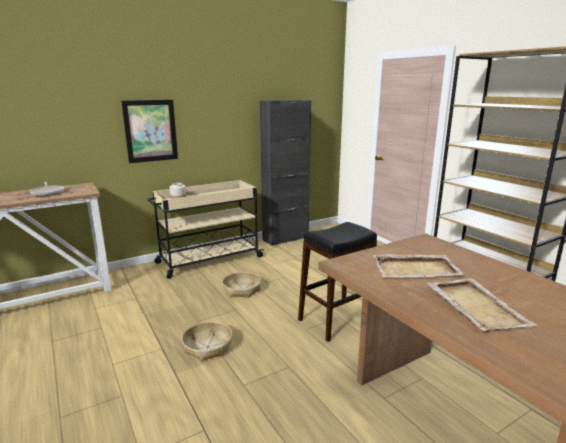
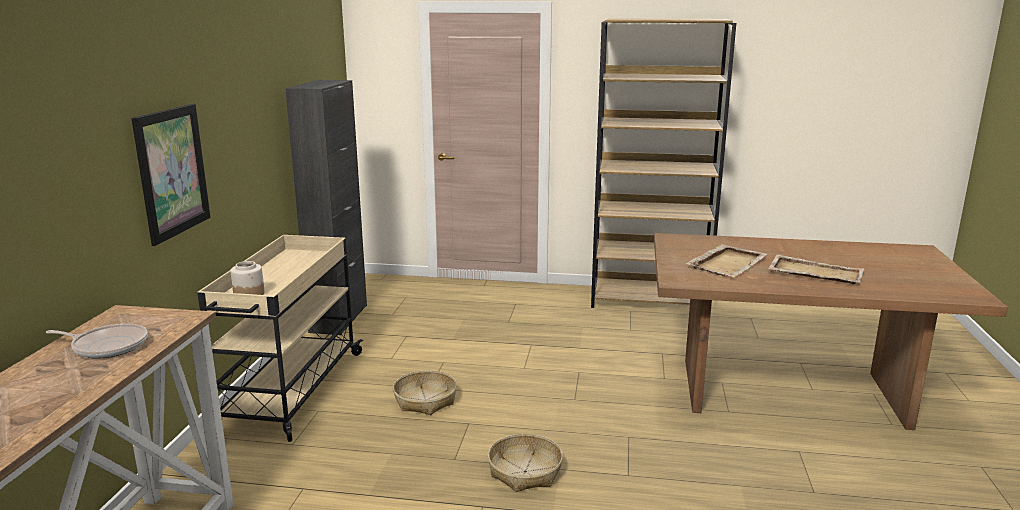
camera: 50 degrees left, 0 degrees up
black stool [298,222,377,342] -> none

